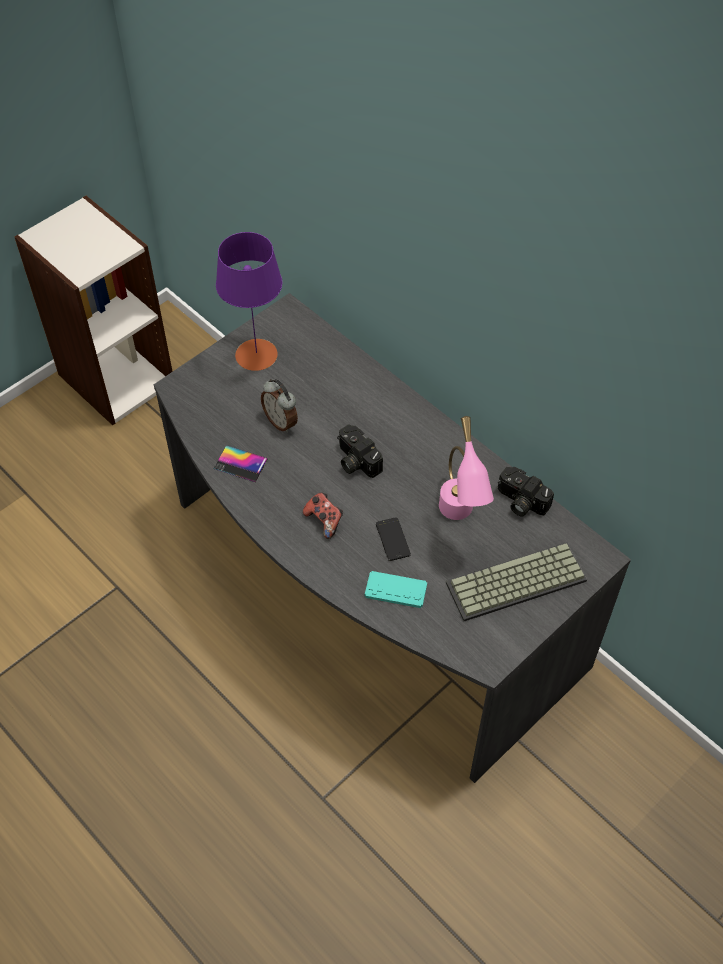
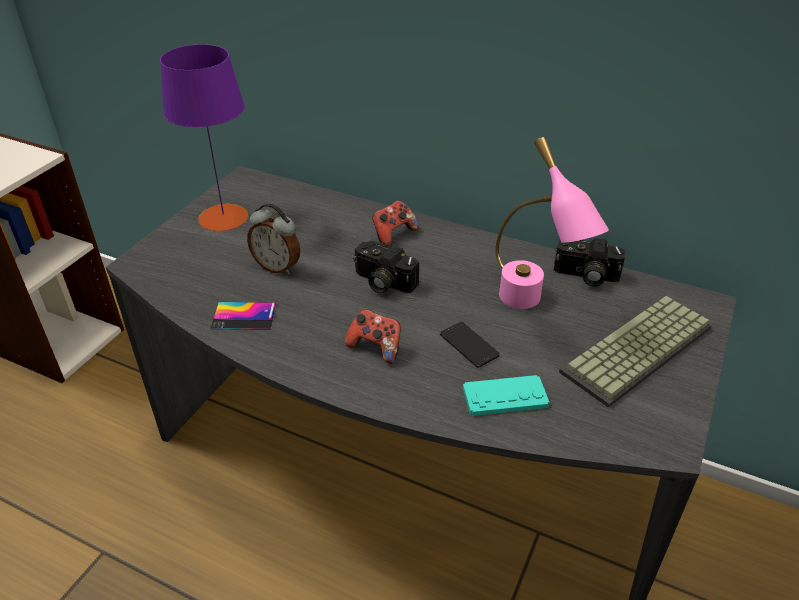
camera: 20 degrees left, 15 degrees down
none -> game controller [372,201,419,247]

